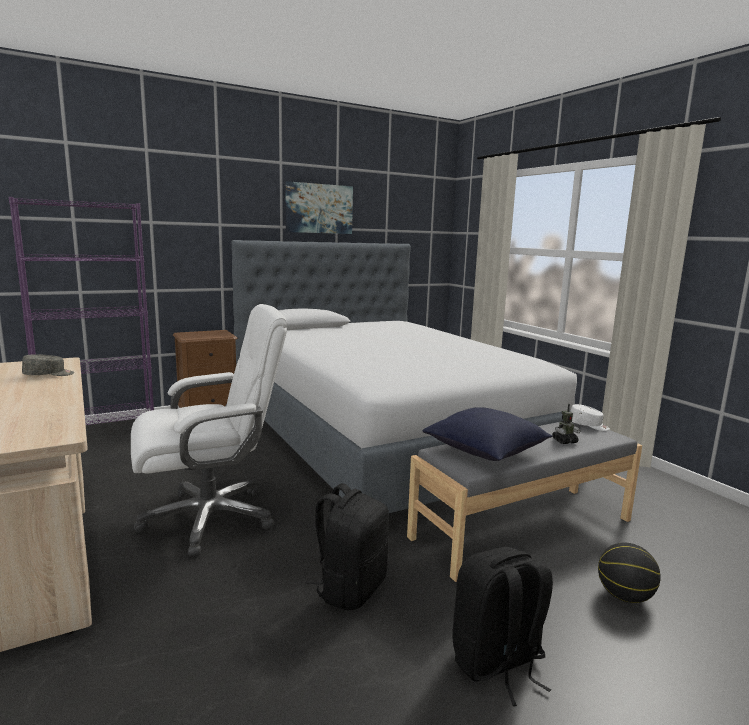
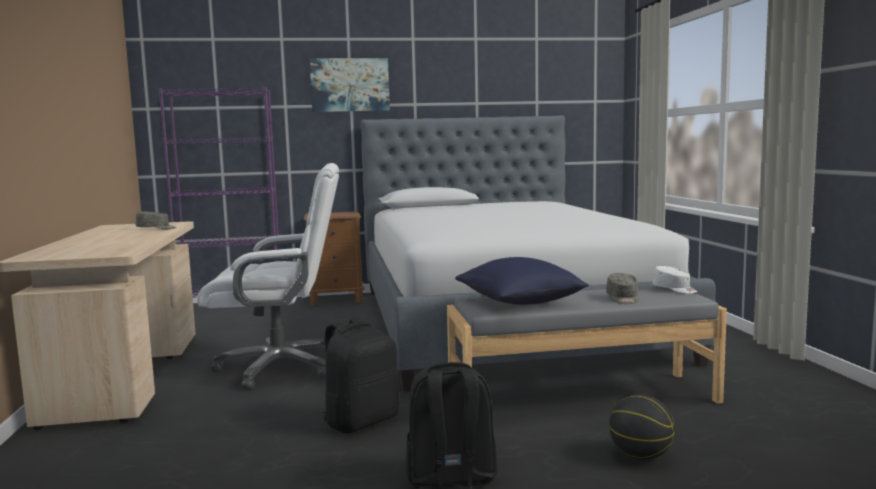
camera: 20 degrees right, 5 degrees down
picture [285,181,353,234] -> picture moved to [310,58,390,112]
toy robot [552,404,581,444] -> grey cap [606,273,639,304]

